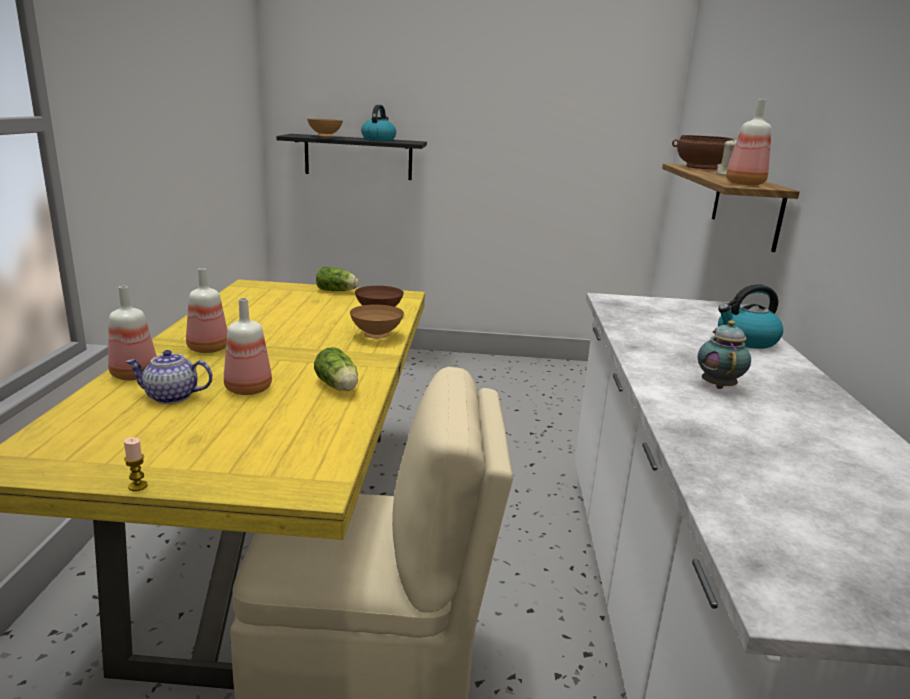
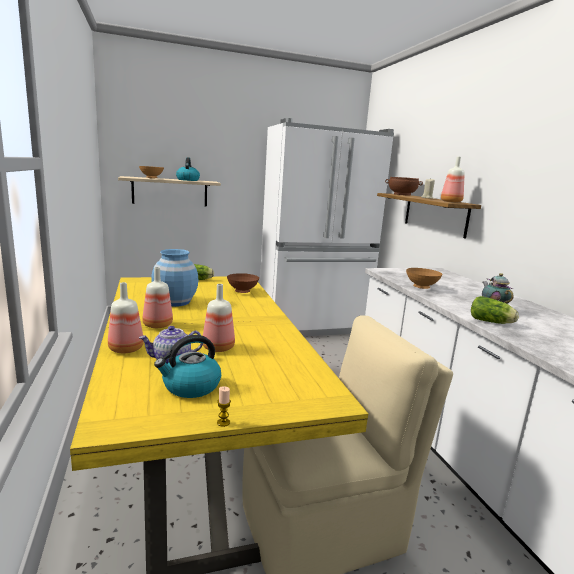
camera: 20 degrees left, 5 degrees down
black shelf [276,134,427,180] -> beige shelf [118,176,221,206]
lettuce [314,347,358,391] -> lettuce moved to [471,296,519,324]
brown bowl [350,305,404,339] -> brown bowl moved to [406,268,442,289]
kettle [718,284,783,349] -> kettle moved to [154,335,221,398]
none -> blue vase [151,249,198,307]
none -> white fridge [260,118,394,336]

